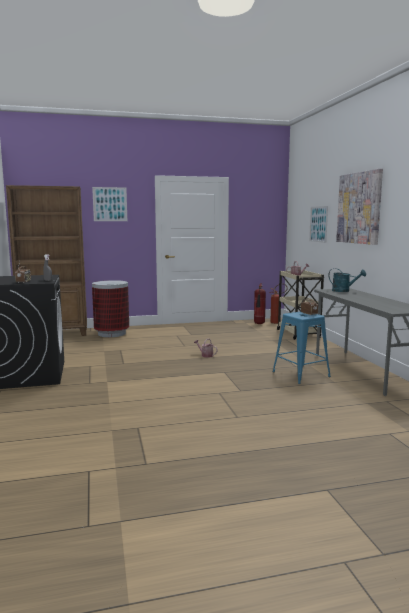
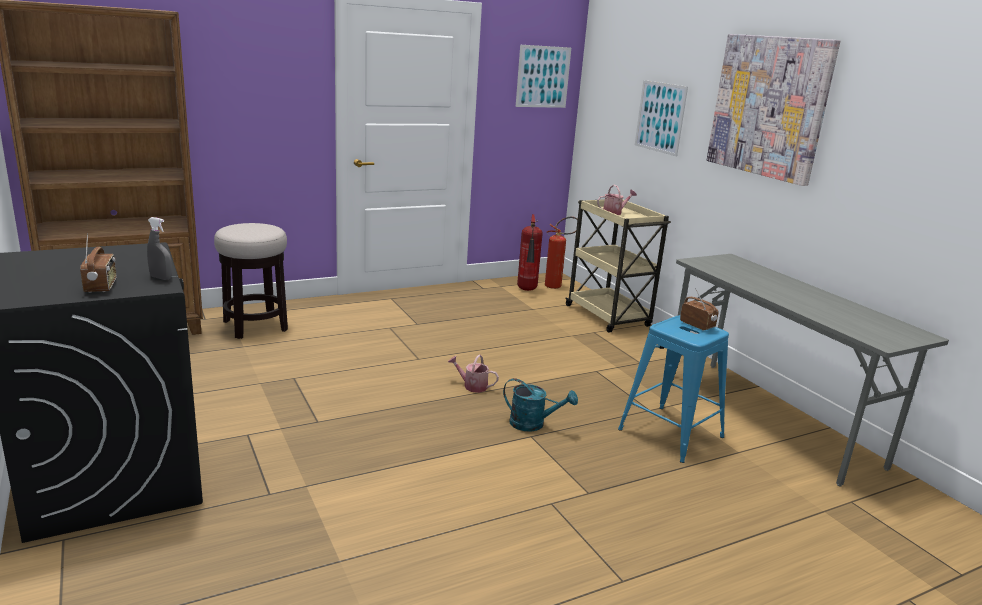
camera: 15 degrees left, 10 degrees up
picture [92,187,127,221] -> picture moved to [516,45,571,108]
trash can [92,280,129,337] -> stool [214,223,288,339]
turquoise watering can [328,268,366,292] -> turquoise watering can moved to [503,378,578,432]

